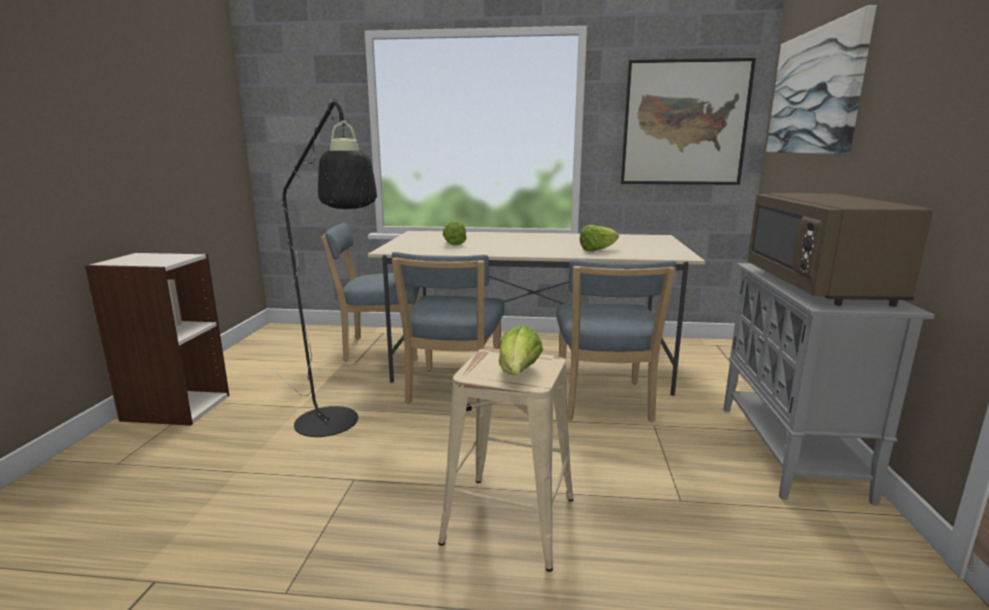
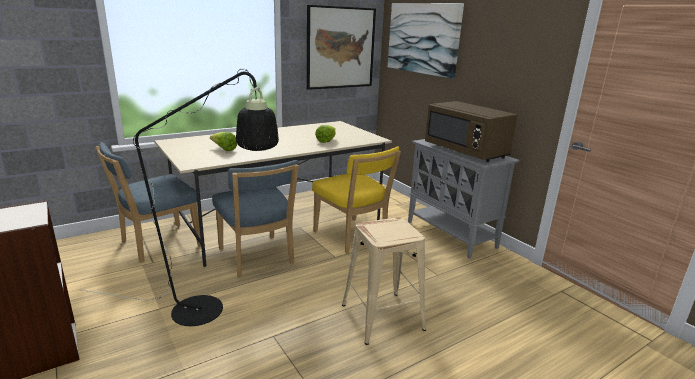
camera: 40 degrees left, 5 degrees up
lettuce [499,325,543,375] -> none
blue chair [556,260,676,422] -> yellow chair [312,147,401,253]

